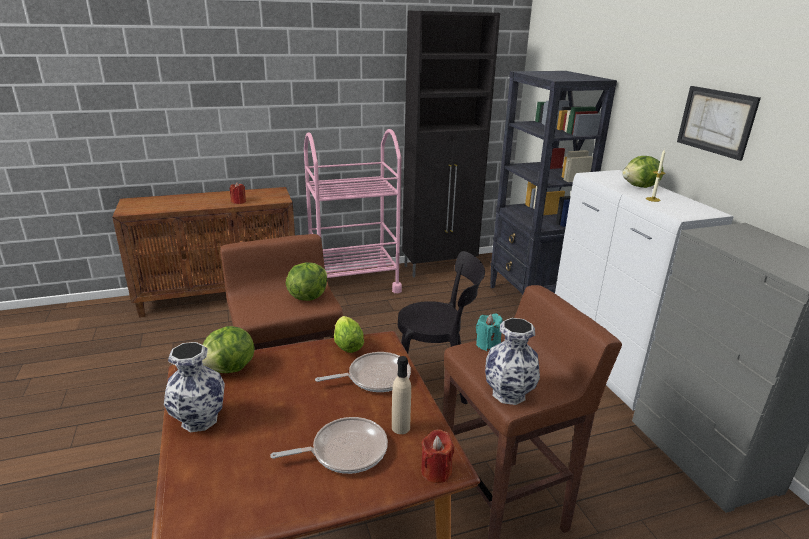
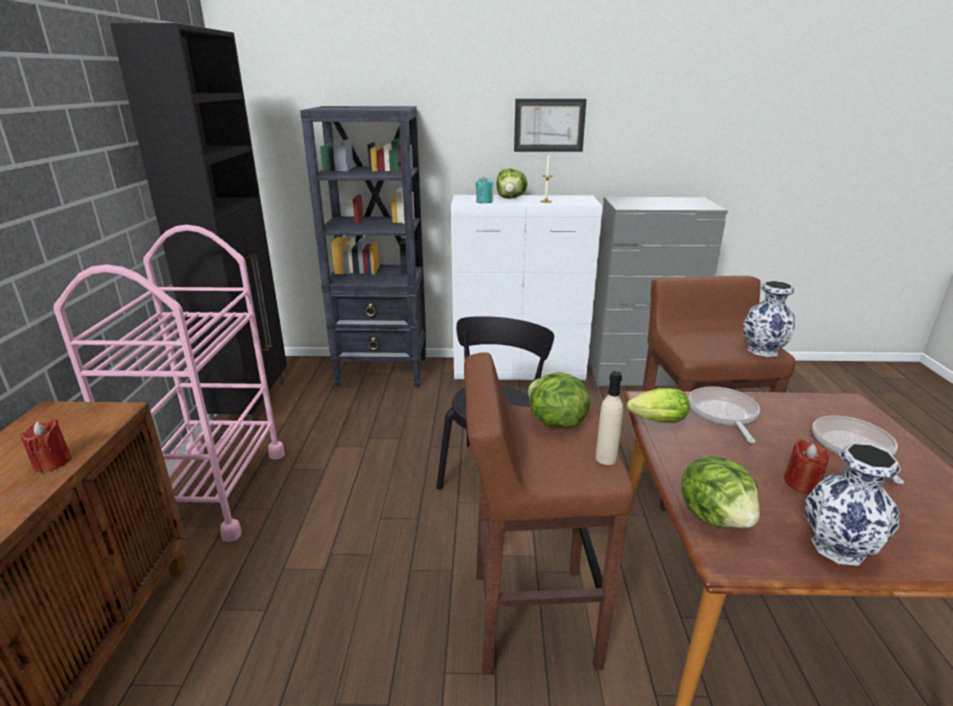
camera: 70 degrees left, 0 degrees up
beige bottle [392,356,411,434] -> beige bottle moved to [595,371,623,465]
red candle [421,429,454,483] -> red candle moved to [784,439,830,493]
turquoise candle [476,313,503,351] -> turquoise candle moved to [476,176,493,203]

